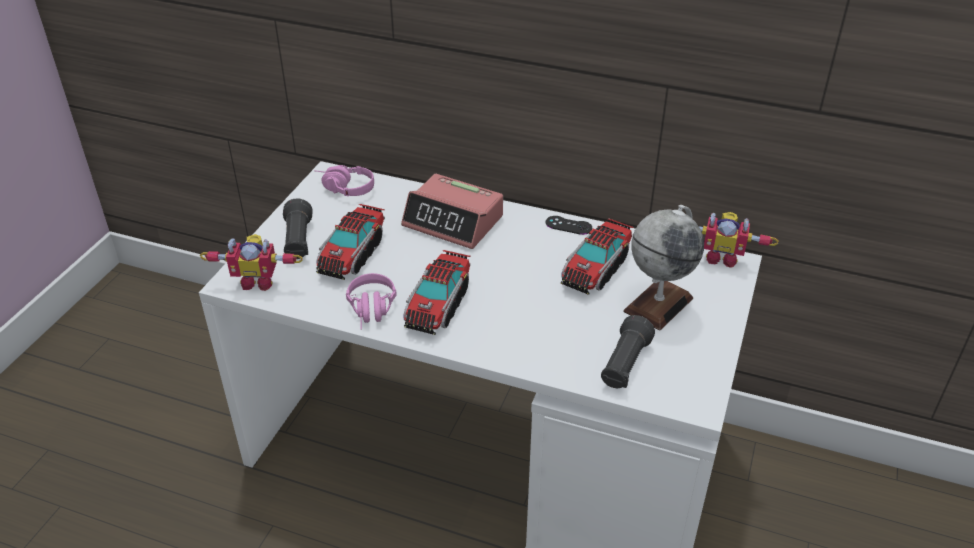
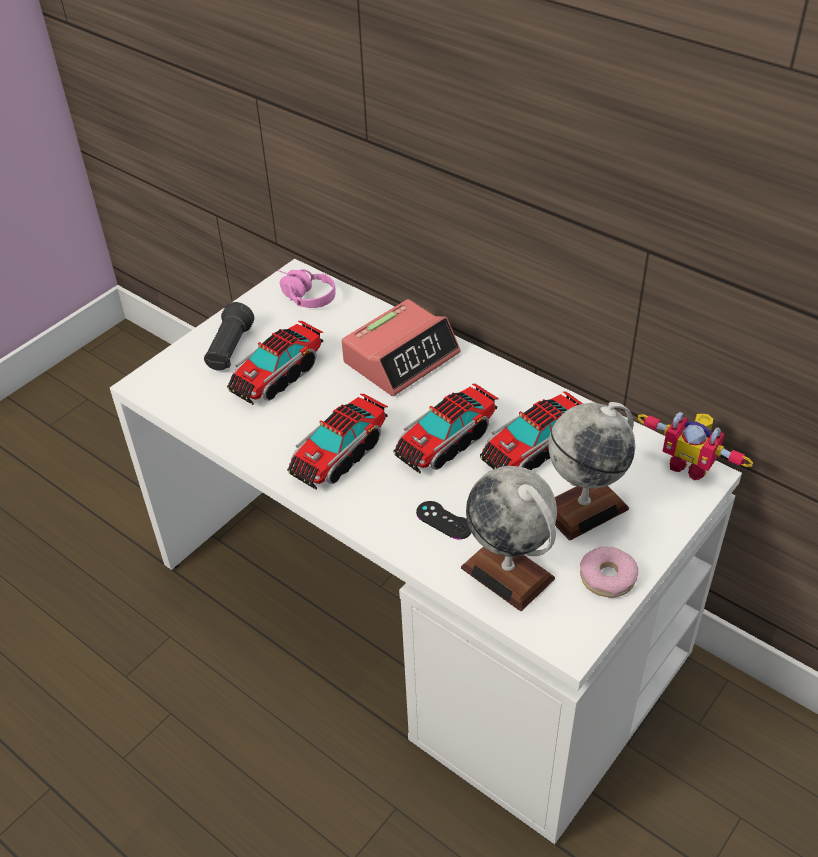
camera: 20 degrees right, 5 degrees up
toy robot [200,234,303,291] -> none
pink headphones [346,273,397,330] -> none
alarm clock [401,174,503,249] -> alarm clock turned 90 degrees counterclockwise [342,299,461,396]
black game controller [546,216,592,235] -> black game controller moved to [416,501,472,539]
black flashlight [601,315,655,388] -> globe [461,466,557,611]
none -> toy truck [393,384,499,474]
none -> donut [580,546,638,598]

